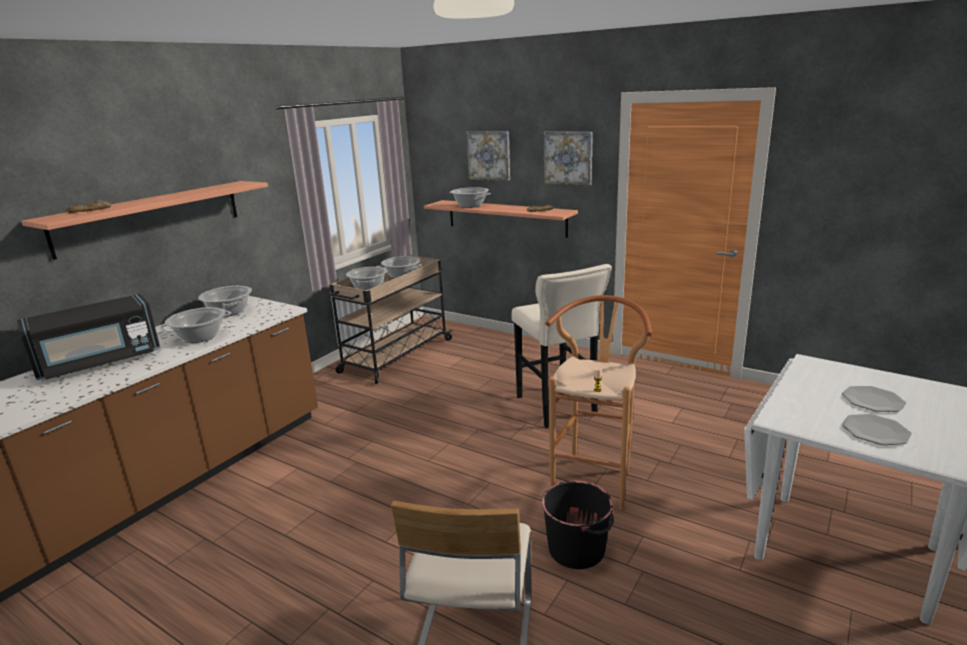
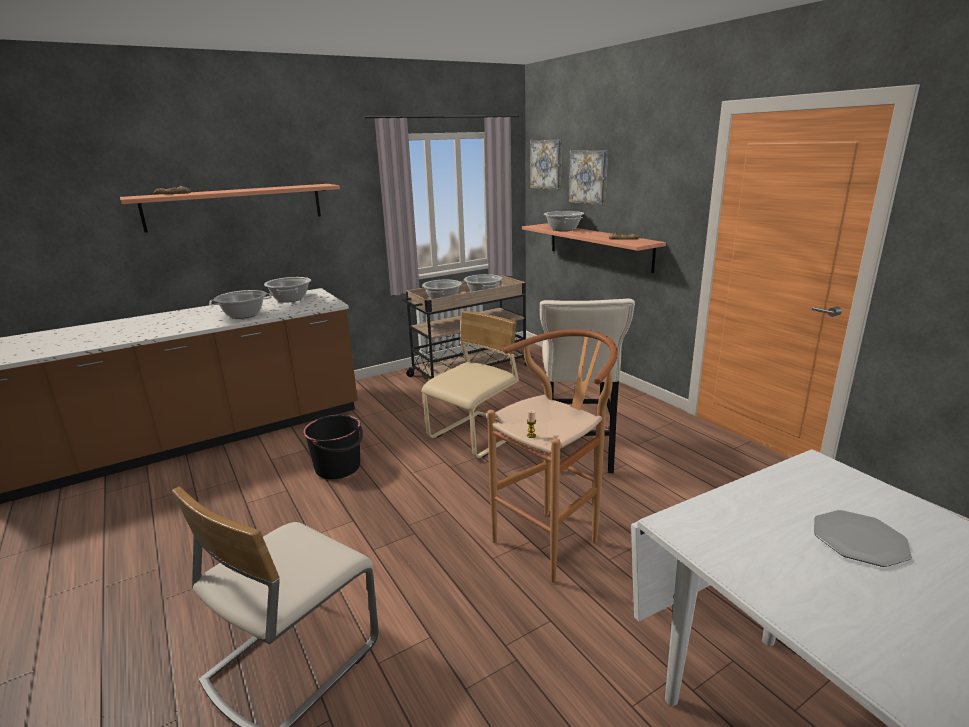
camera: 25 degrees right, 0 degrees up
black microwave [17,294,160,380] -> none
black bucket [542,481,614,569] -> black bucket moved to [303,415,363,479]
picture [543,132,593,186] -> picture moved to [530,139,562,190]
plate [842,414,912,445] -> none
none -> beige chair [422,311,519,458]

